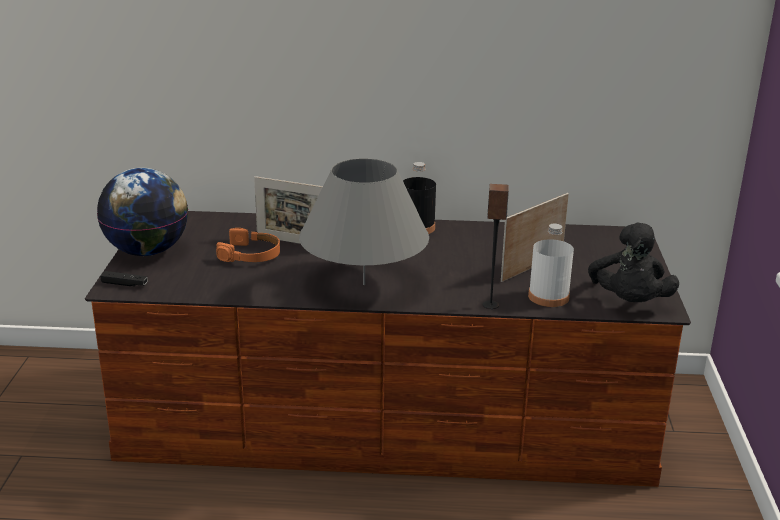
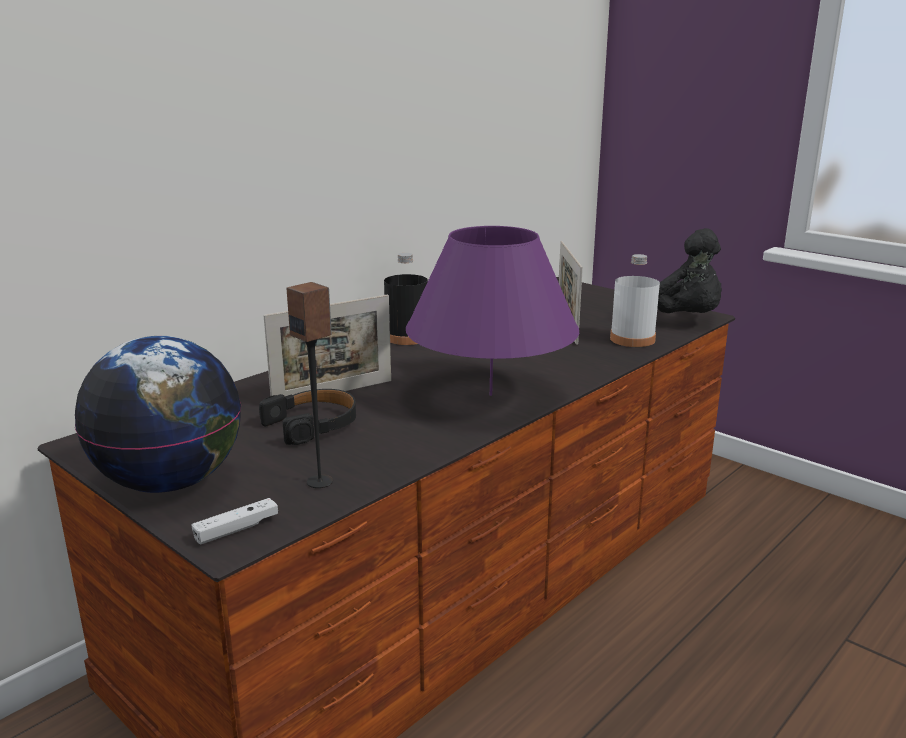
camera: 50 degrees left, 5 degrees down
black game controller [100,271,148,286] -> white game controller [191,498,278,544]
orange headphones [216,228,280,262] -> black headphones [259,389,356,445]
grey table lamp [299,158,429,285] -> purple table lamp [406,226,579,396]
speaker [483,184,509,309] -> speaker moved to [286,282,333,488]

